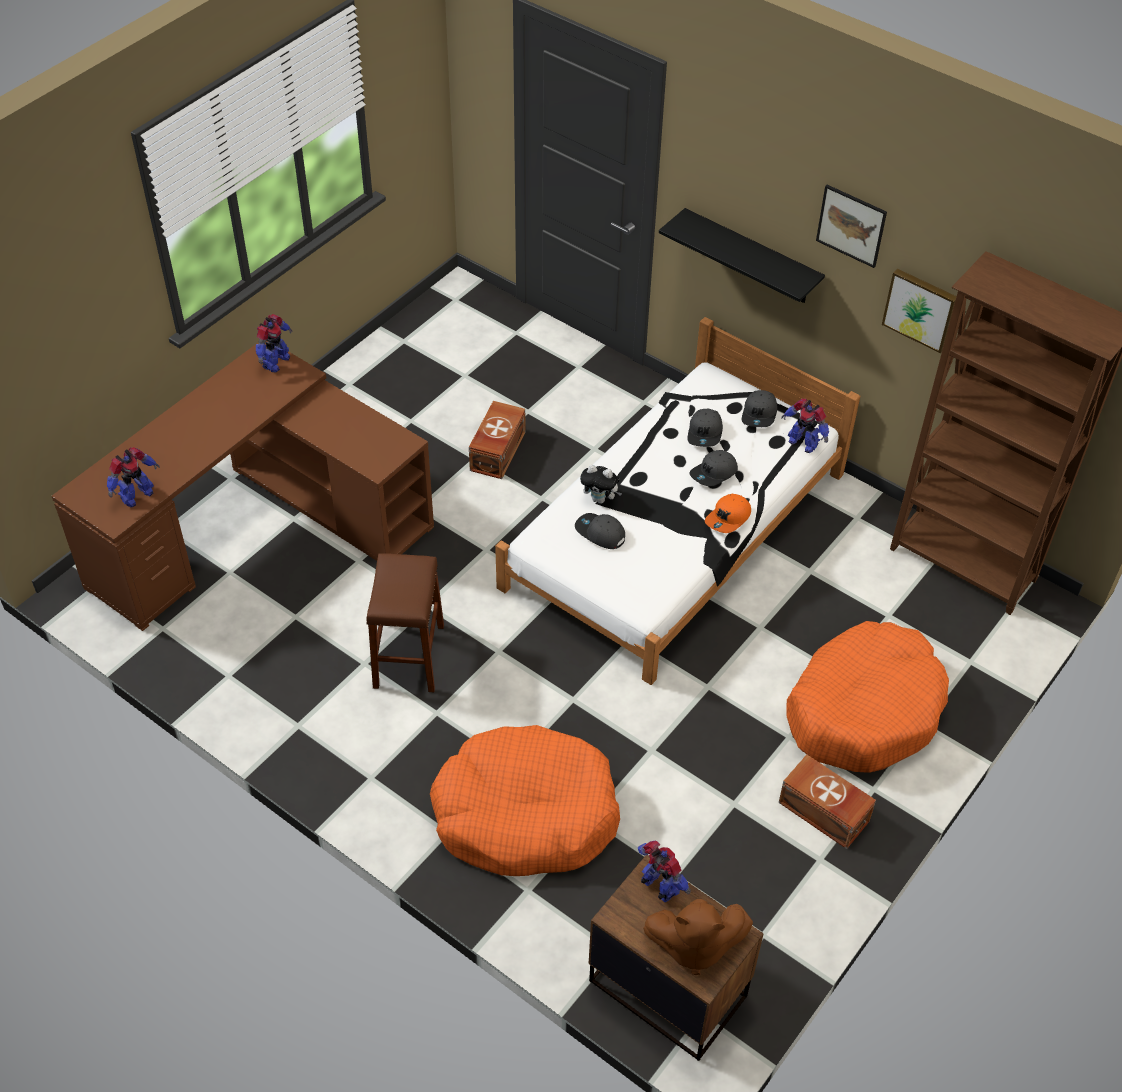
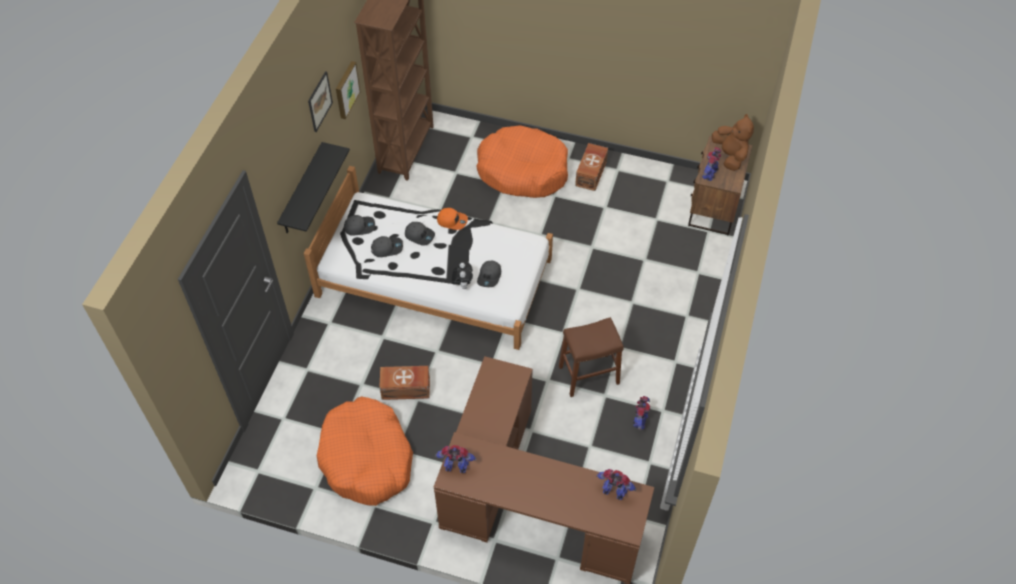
camera: 110 degrees left, 5 degrees up
orange dog bed [430,725,620,876] -> orange dog bed moved to [317,396,413,506]
toy robot [781,398,829,453] -> toy robot moved to [632,396,650,430]

